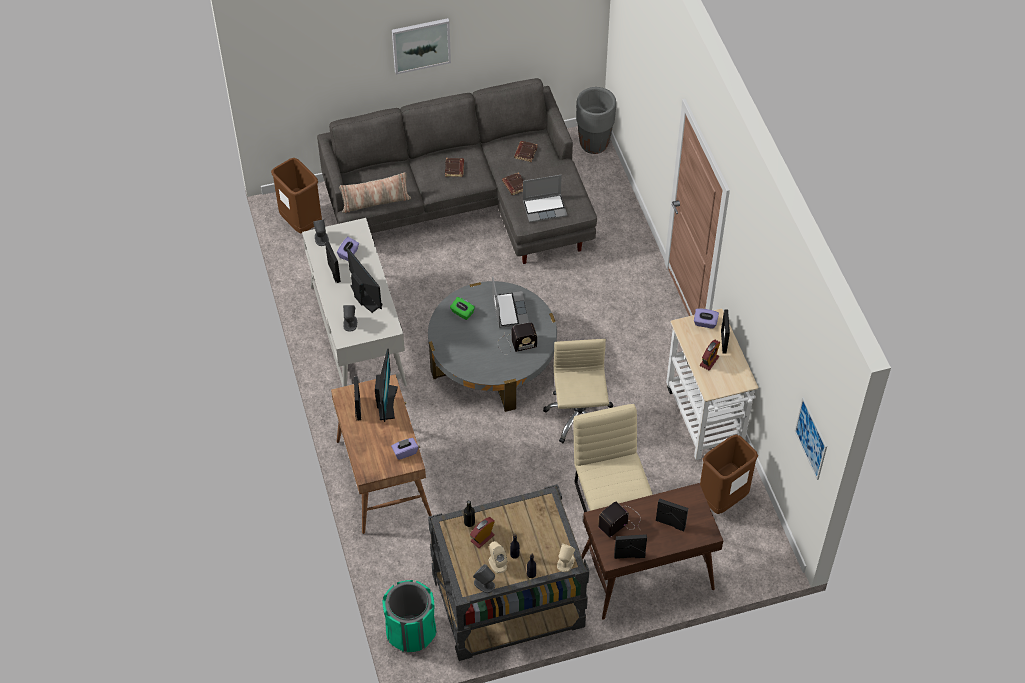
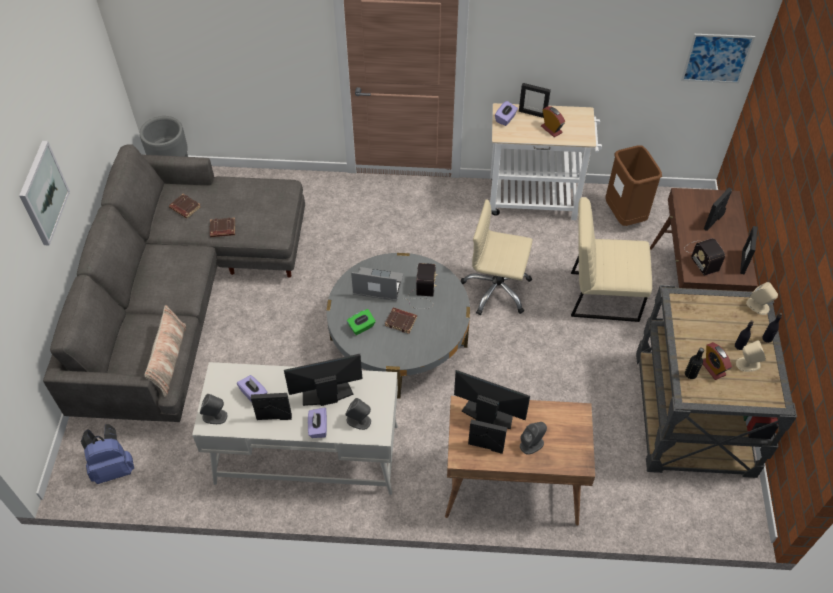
camera: 70 degrees left, 0 degrees up
brown trash can [271,158,322,233] -> blue backpack [81,424,134,484]
green trash can [382,580,436,652] -> none
purple tissue box [391,438,418,460] -> purple tissue box moved to [308,408,327,438]
brown book [445,158,464,177] -> brown book moved to [385,307,417,334]
grey speaker [473,564,495,593] -> grey speaker moved to [520,422,547,455]
laptop [523,175,567,223] -> none

